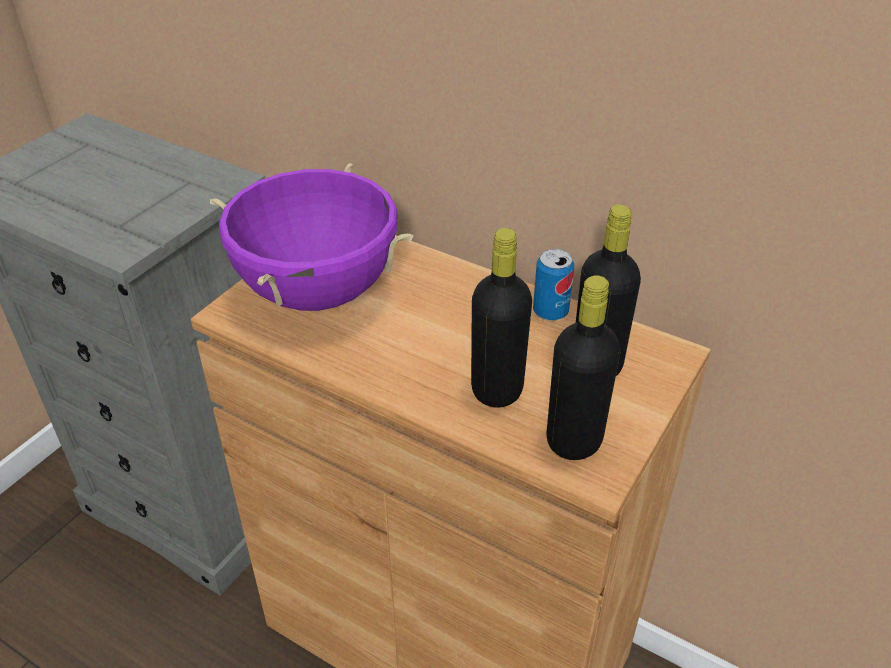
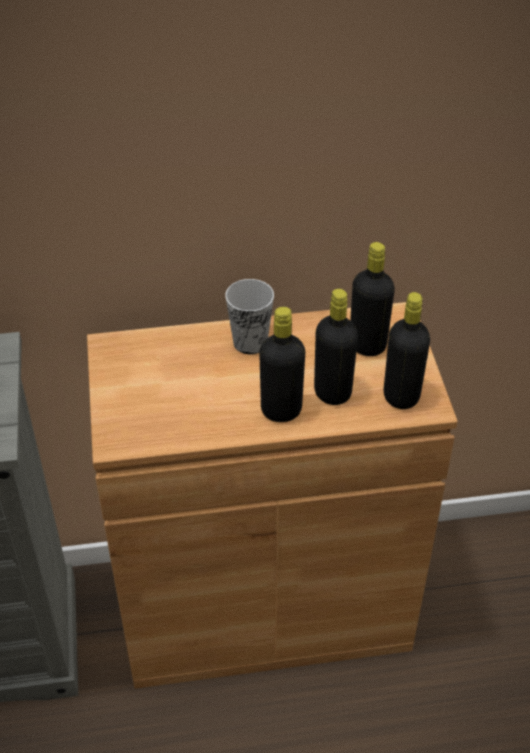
camera: 40 degrees left, 5 degrees up
purple cooking pot [210,163,414,311] -> none
can [533,249,574,321] -> none
none -> cup [225,279,274,354]
none -> black bottle [259,307,305,422]

